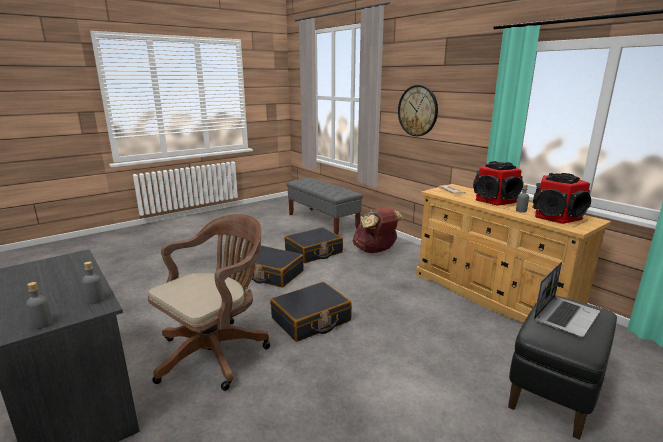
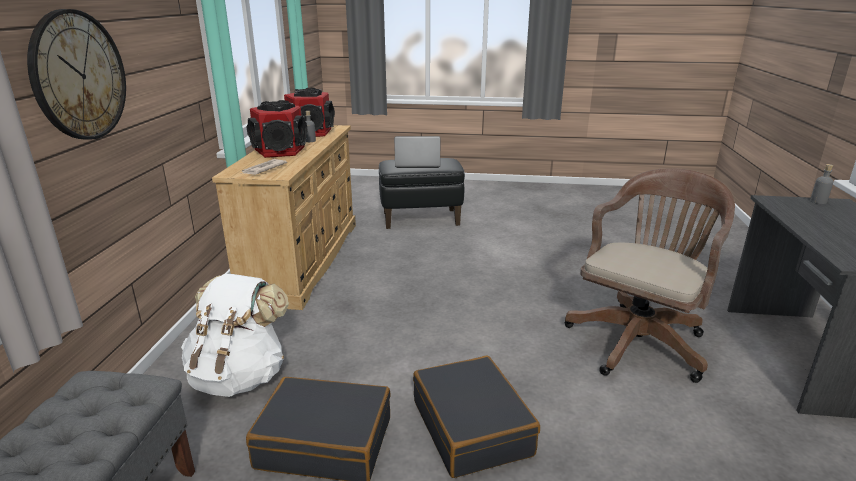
camera: 135 degrees left, 5 degrees up
grey bottle [82,261,104,304] -> none
brown office chair [148,214,270,391] -> brown office chair turned 135 degrees clockwise [565,168,735,383]
black suitcase [270,282,352,342] -> none
brown backpack [353,207,404,253] -> white backpack [181,274,289,397]

